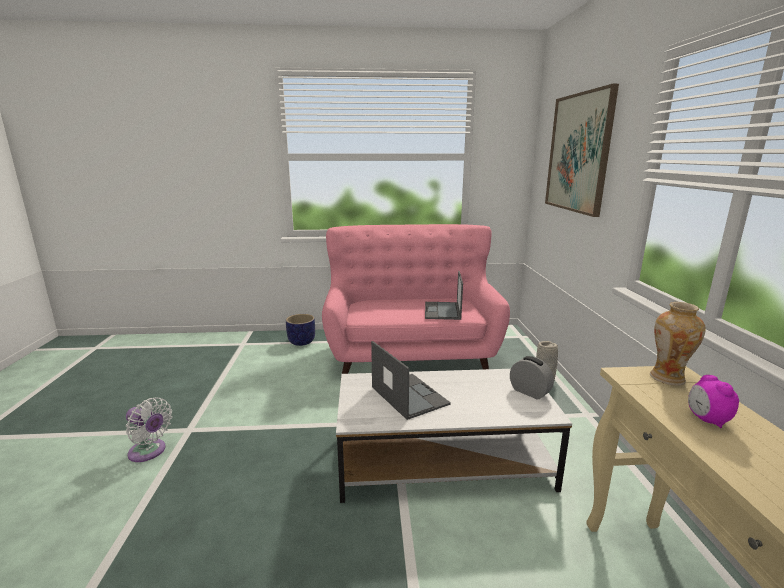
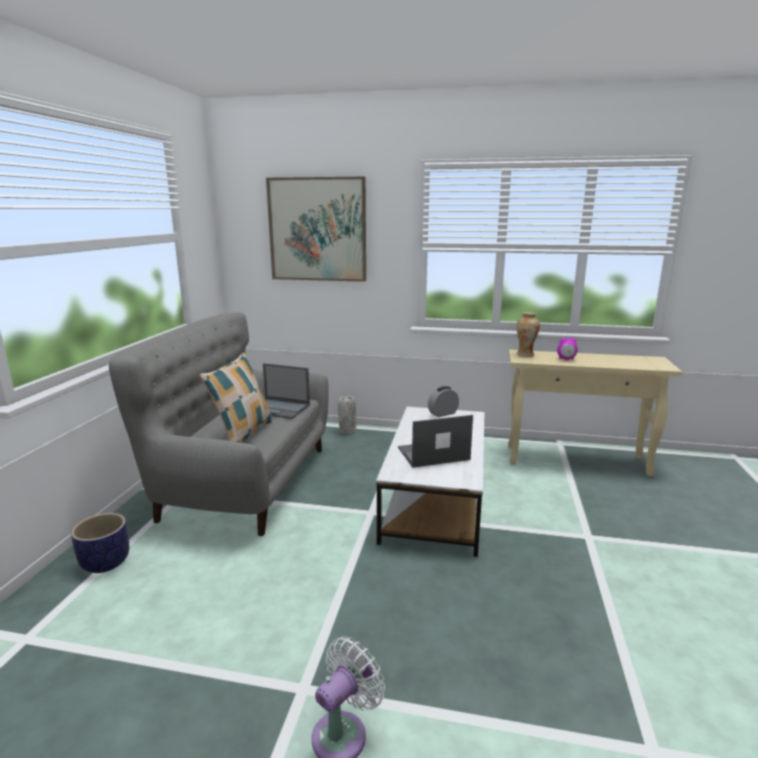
camera: 75 degrees left, 0 degrees up
pink sofa [322,224,510,374] -> grey sofa [109,312,329,536]
none -> pillow [200,353,273,443]

